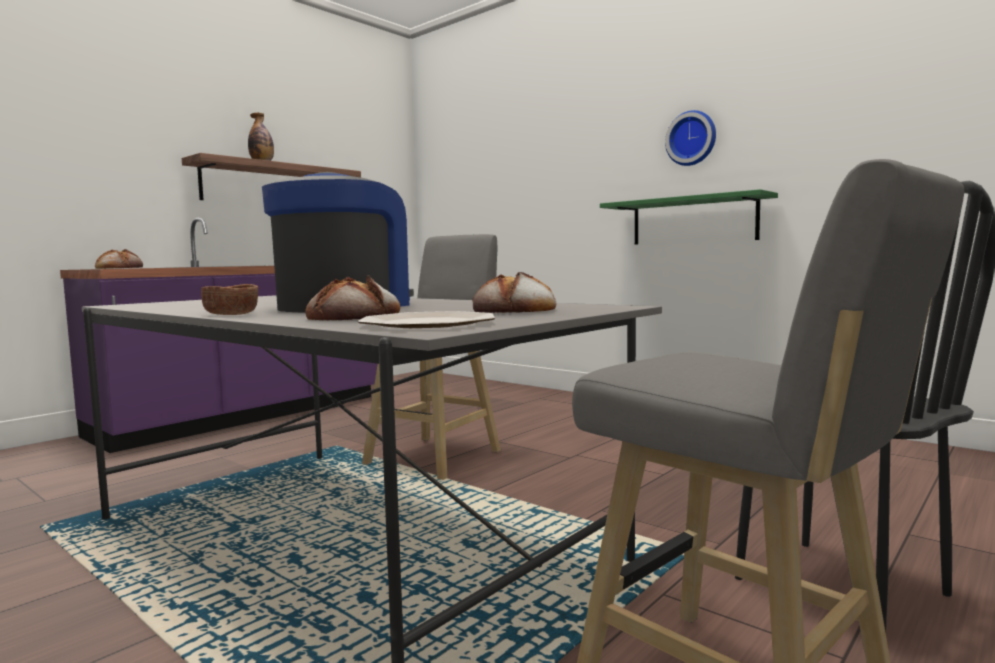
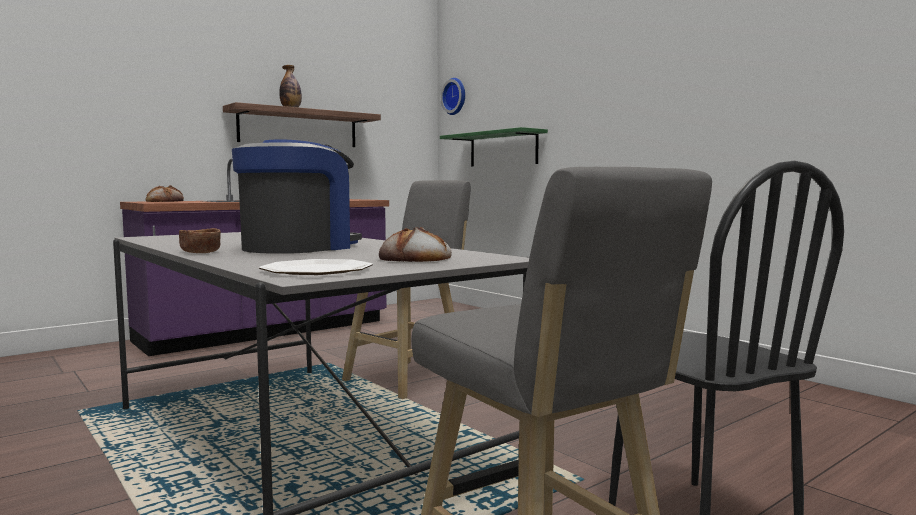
camera: 10 degrees right, 0 degrees up
bread [305,275,400,320] -> none
green shelf [600,189,778,244] -> green shelf moved to [440,127,548,167]
wall clock [665,110,716,166] -> wall clock moved to [441,78,465,115]

